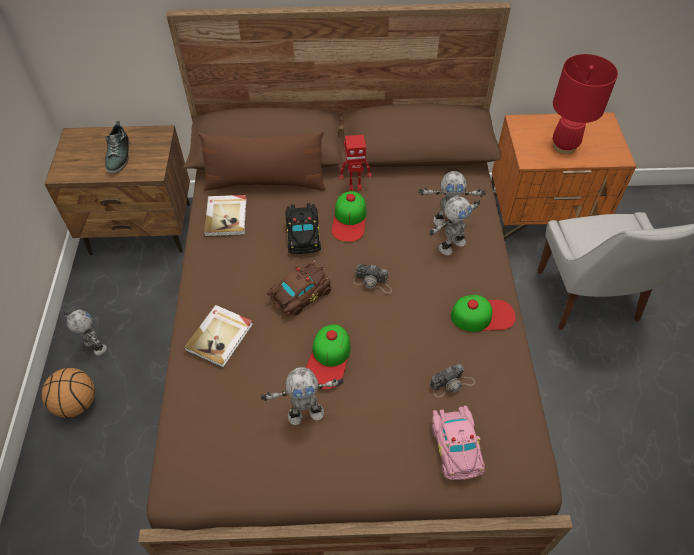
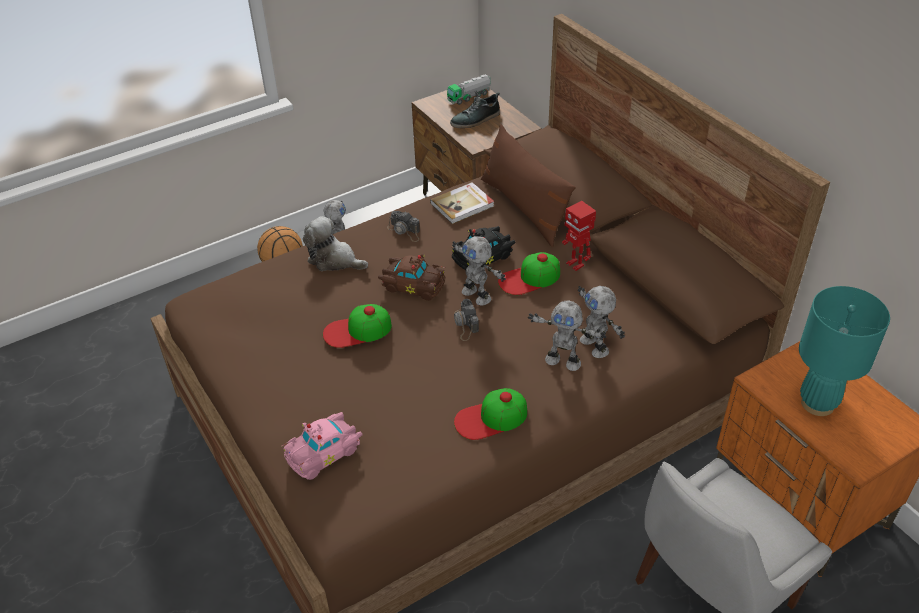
camera: 60 degrees right, 10 degrees down
book [184,305,253,368] -> plush toy [303,216,368,271]
toy robot [261,367,344,425] -> toy robot moved to [452,236,506,306]
camera [430,364,475,397] -> camera moved to [387,211,420,242]
cap [451,295,516,332] -> cap turned 105 degrees clockwise [454,388,527,440]
red table lamp [553,54,618,154] -> turquoise table lamp [799,286,890,416]
none -> toy truck [447,74,491,105]

